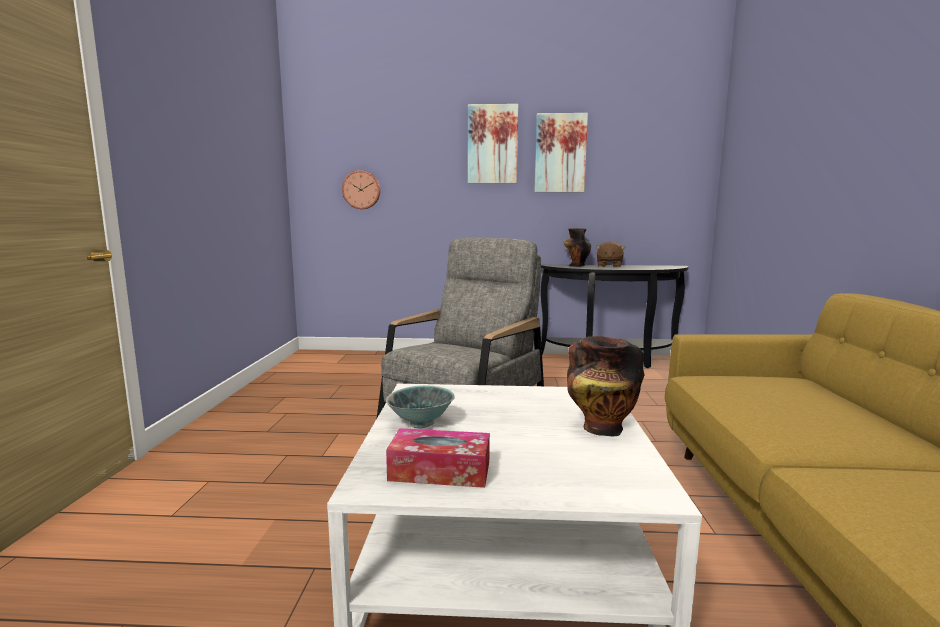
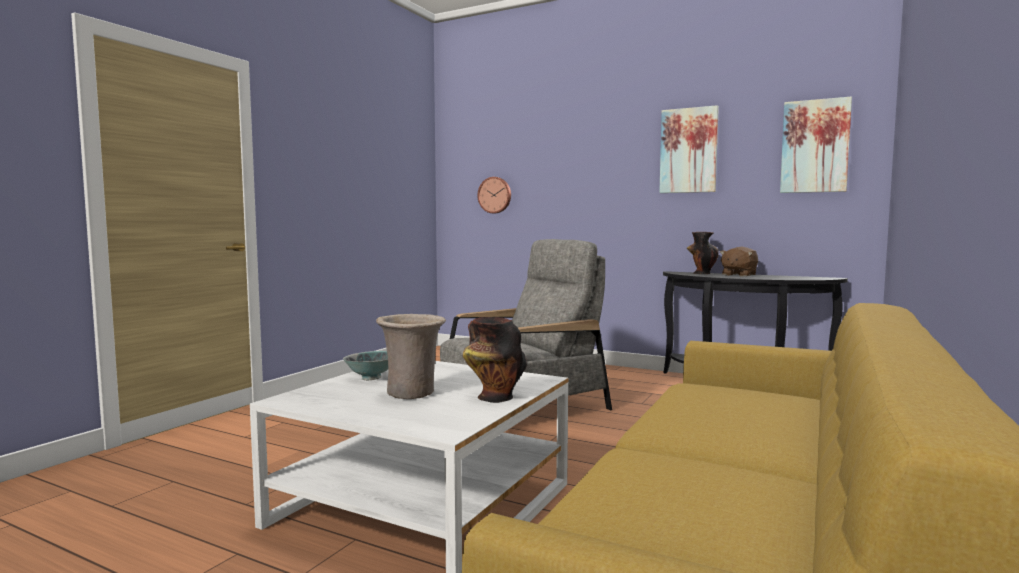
camera: 25 degrees right, 5 degrees down
tissue box [386,428,490,488] -> none
picture [468,104,518,183] -> picture moved to [780,96,852,193]
none -> beige vase [376,314,446,399]

